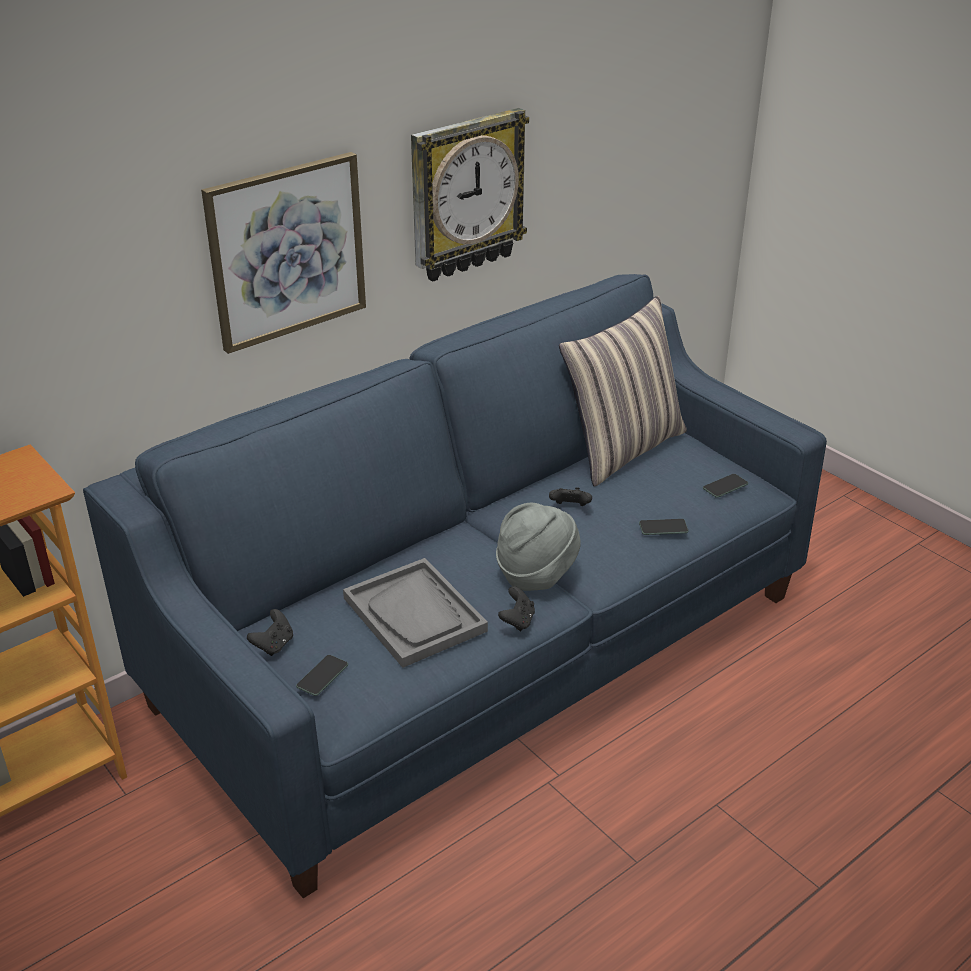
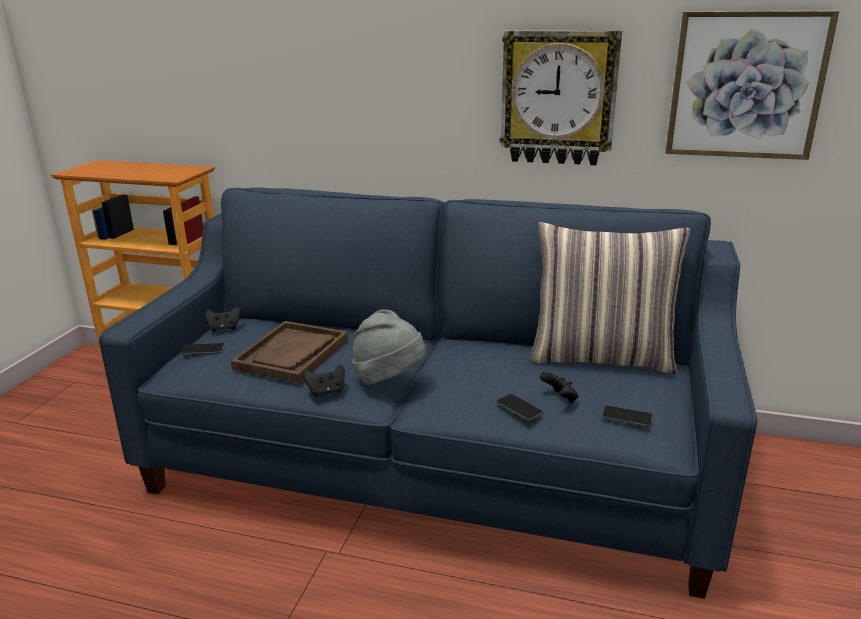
camera: 55 degrees right, 10 degrees down
picture [201,152,366,354] -> picture moved to [666,11,839,160]
grey tray [343,558,488,668] -> brown tray [231,321,348,383]
black game controller [549,487,592,506] -> black game controller moved to [540,372,578,403]

